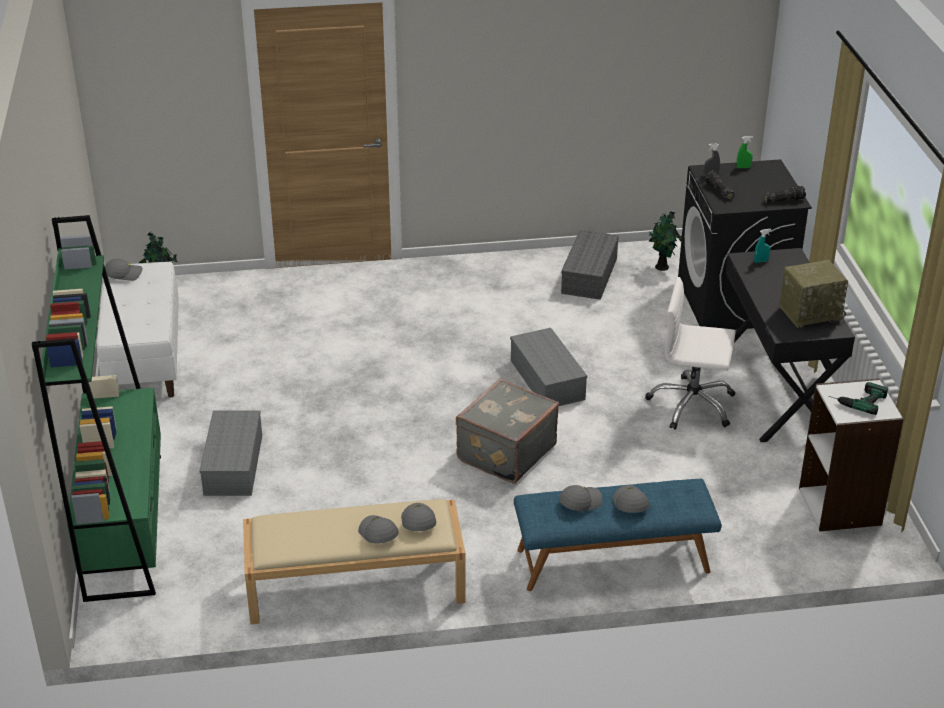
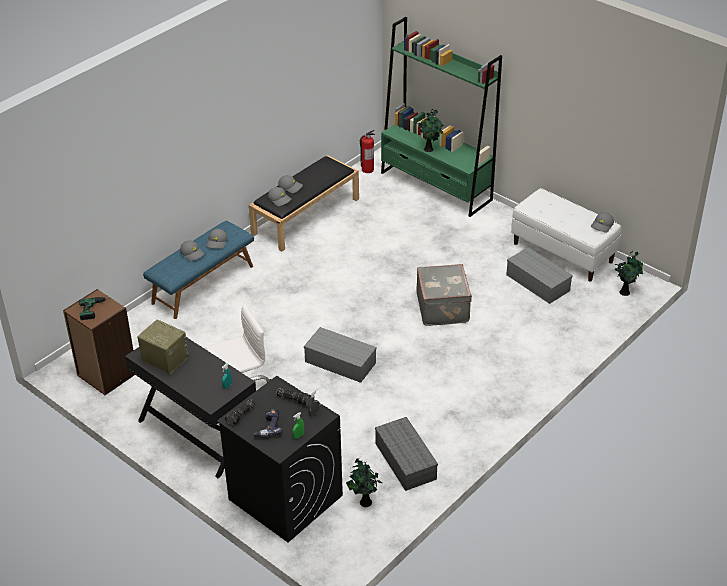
camera: 140 degrees right, 5 degrees up
grey storage box [199,410,262,496] -> grey storage box moved to [506,247,573,304]
beige bench [243,499,466,624] -> black bench [249,155,359,251]
grey suitcase [456,378,559,484] -> grey suitcase moved to [416,264,472,326]
radio [780,260,848,328] -> radio turned 90 degrees clockwise [137,319,188,375]
white bookcase [799,378,904,531] -> brown bookcase [63,289,135,395]
none -> power drill [253,409,283,437]
none -> fire extinguisher [360,130,375,173]
none -> potted plant [417,109,443,152]

